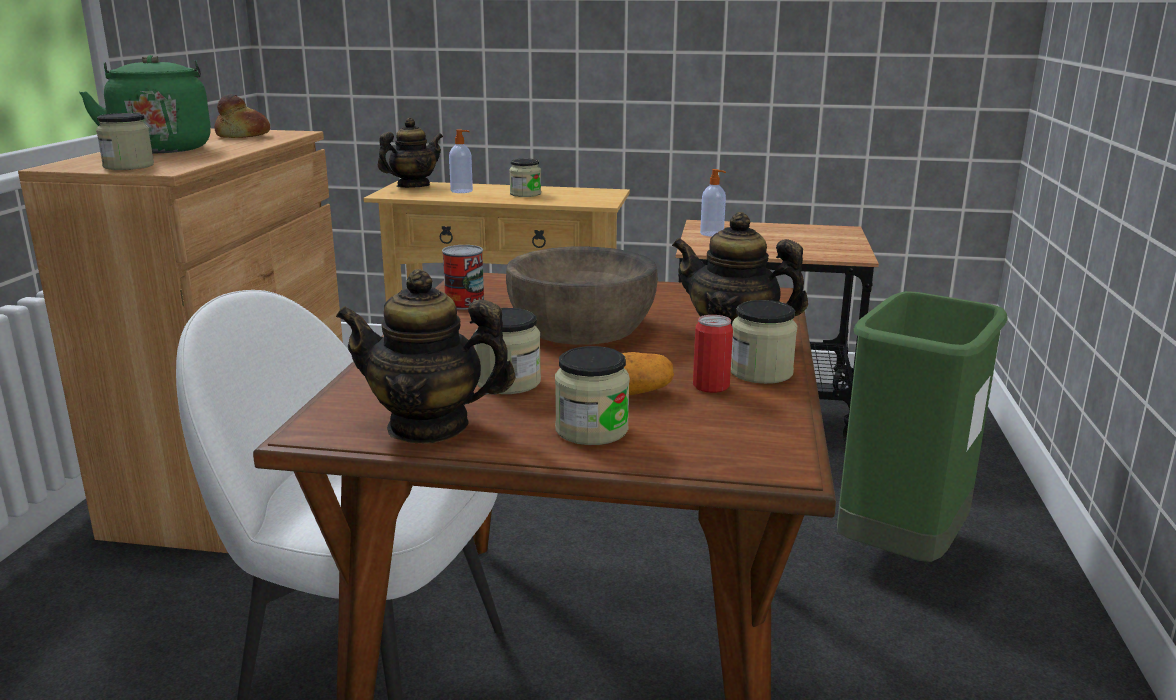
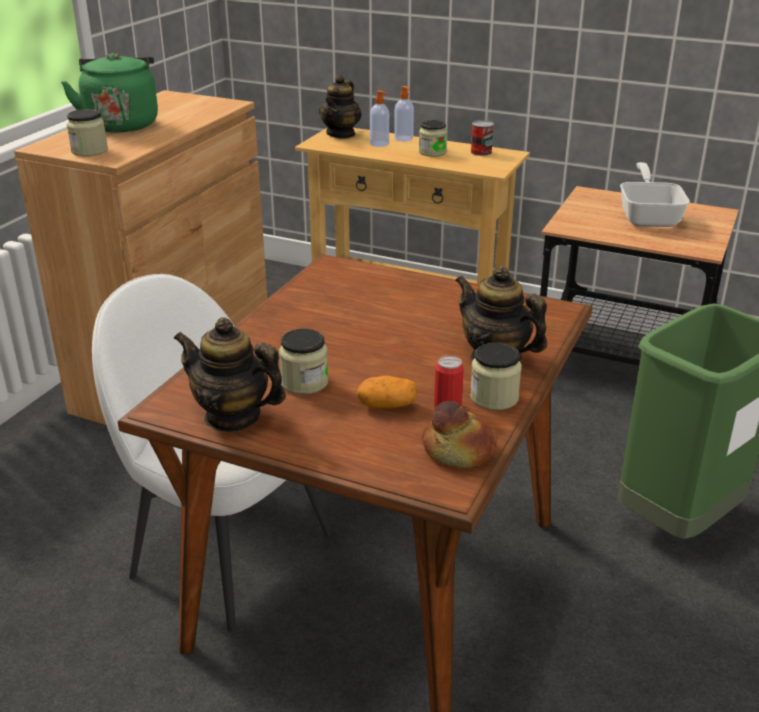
camera: 15 degrees right, 10 degrees up
bread [215,94,270,138] -> bread moved to [422,401,497,468]
teapot [378,118,443,188] -> teapot turned 135 degrees clockwise [319,75,362,138]
can [442,245,484,310] -> can moved to [471,120,494,156]
brown bowl [506,247,658,345] -> none
jar [555,346,630,445] -> none
soap dispenser [700,169,726,237] -> soap dispenser moved to [394,86,414,142]
none -> frying pan [620,162,690,227]

